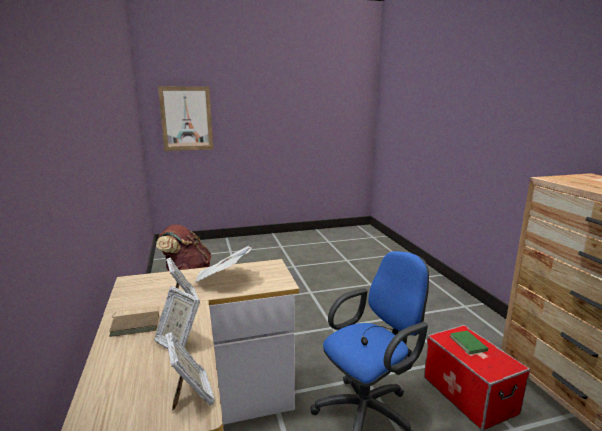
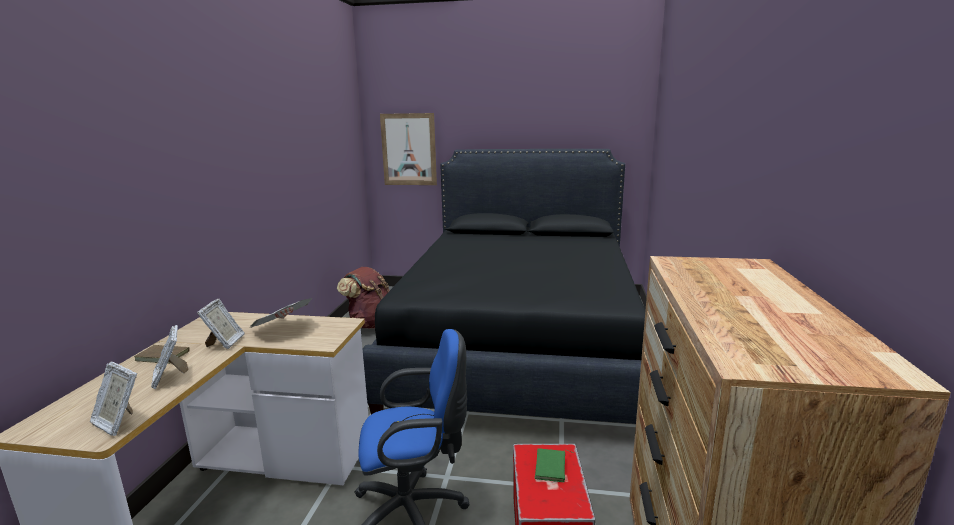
camera: 25 degrees right, 0 degrees up
picture frame [165,332,215,411] -> picture frame turned 120 degrees clockwise [90,362,137,436]
none -> black bed [362,149,646,424]

